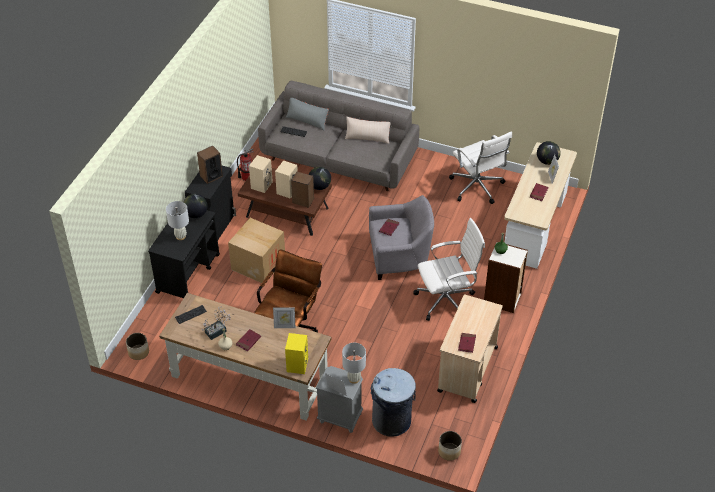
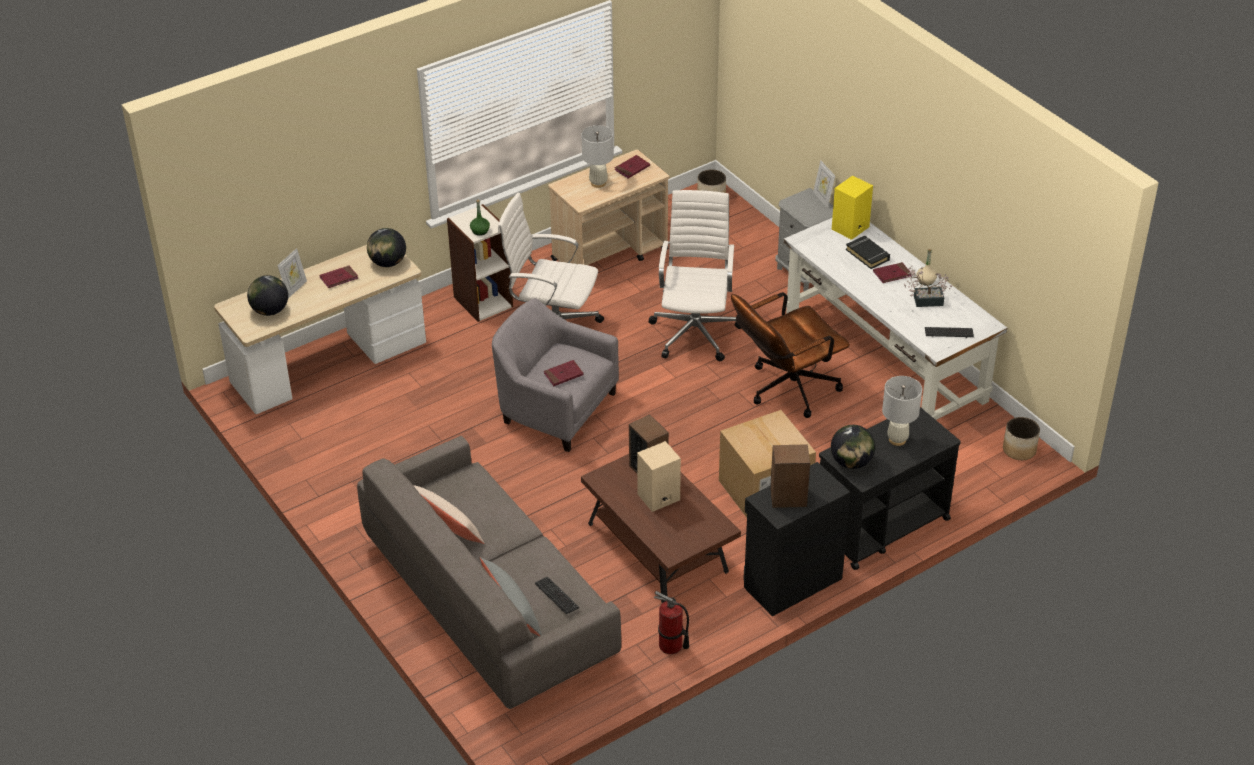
camera: 145 degrees left, 5 degrees down
brown desk [159,293,332,421] -> white desk [784,218,1007,420]
beige speaker [249,155,273,193] -> none
picture frame [273,307,295,328] -> none
globe [309,167,331,190] -> globe moved to [367,228,406,267]
white table lamp [342,343,366,384] -> white table lamp moved to [581,125,614,188]
grey trash can [371,368,416,437] -> none
white office chair [449,131,512,204] -> white office chair moved to [649,190,741,361]
none -> black book [846,236,890,269]

